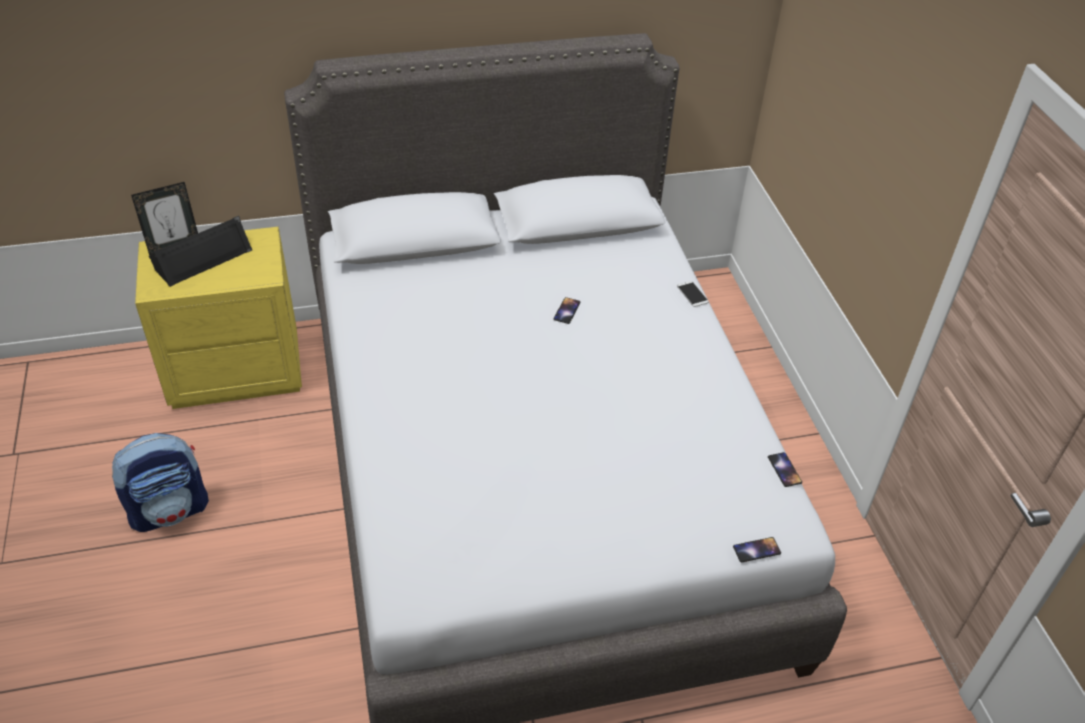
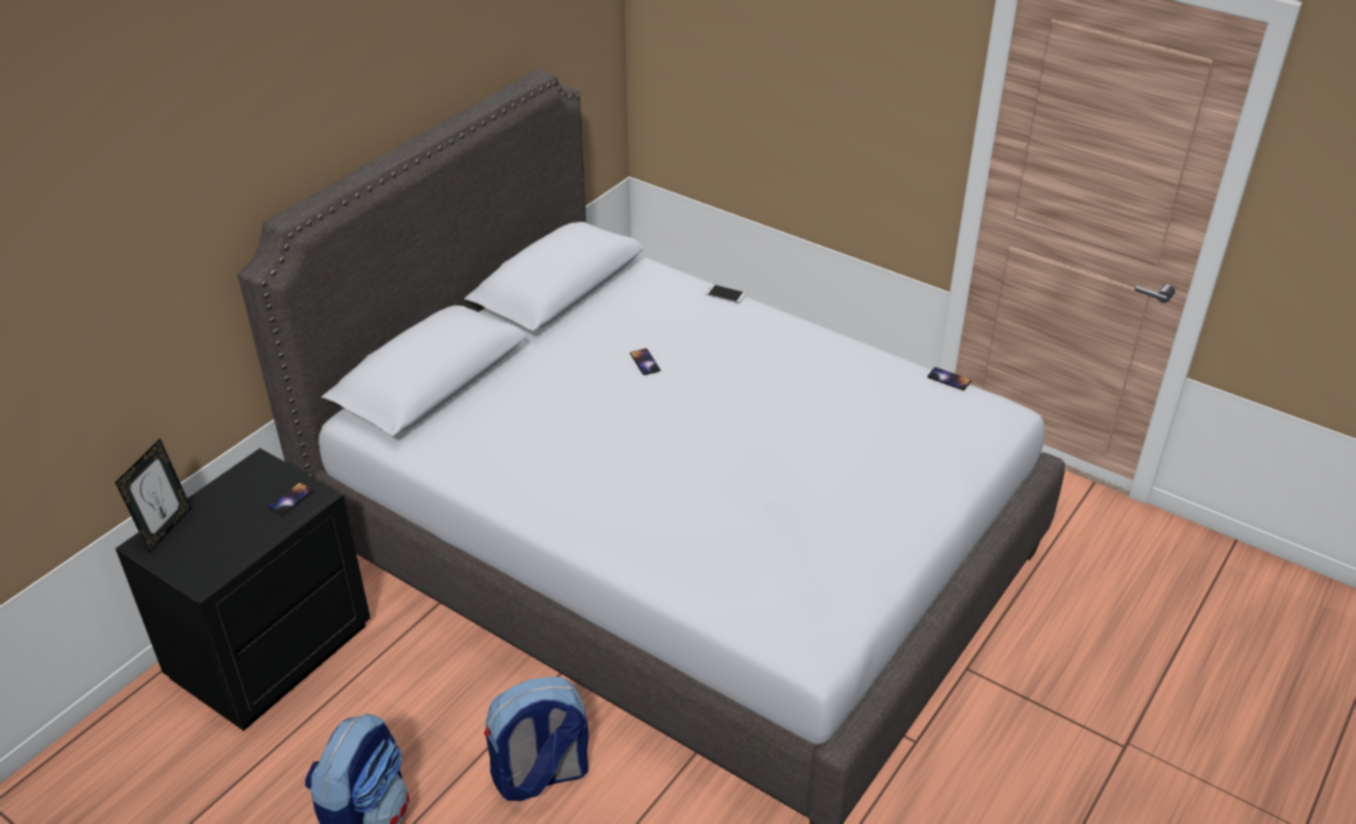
camera: 40 degrees left, 5 degrees down
yellow nightstand [135,227,302,409] -> black nightstand [115,448,370,731]
black speaker [149,216,252,287] -> none
phone [733,537,781,563] -> phone moved to [268,482,314,515]
none -> backpack [484,677,589,801]

